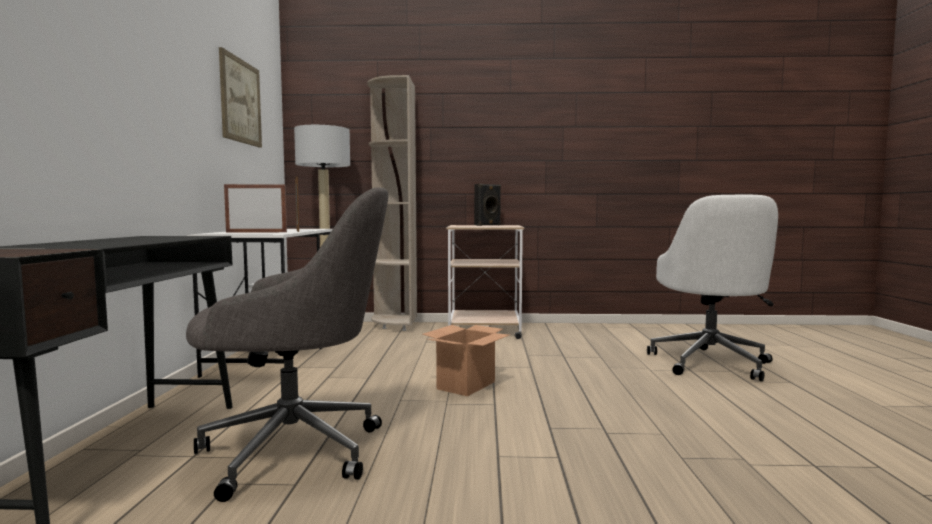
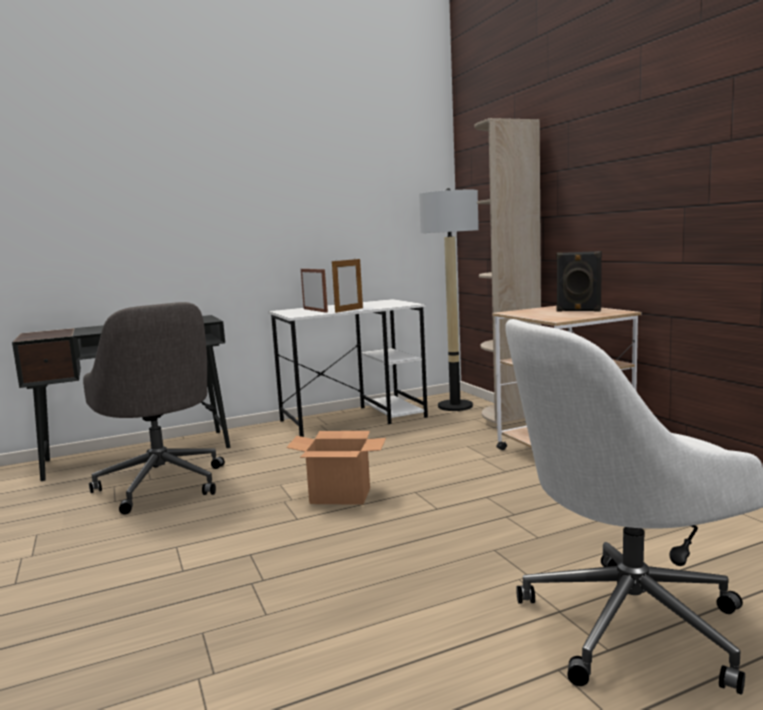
camera: 65 degrees right, 5 degrees up
picture [219,47,262,148] -> none

